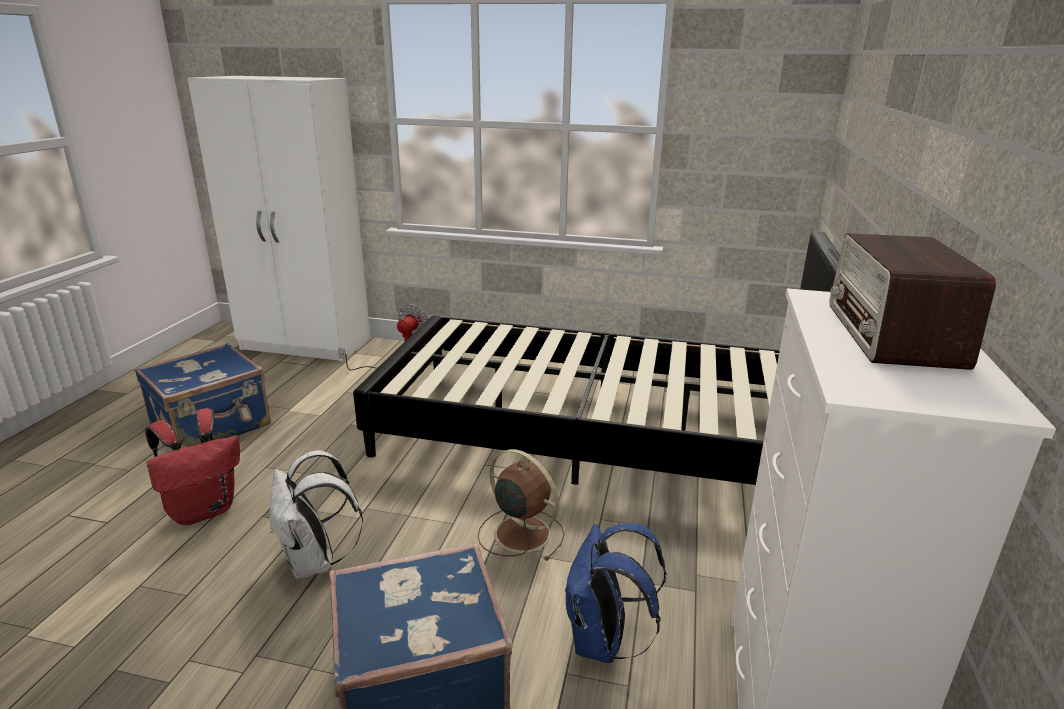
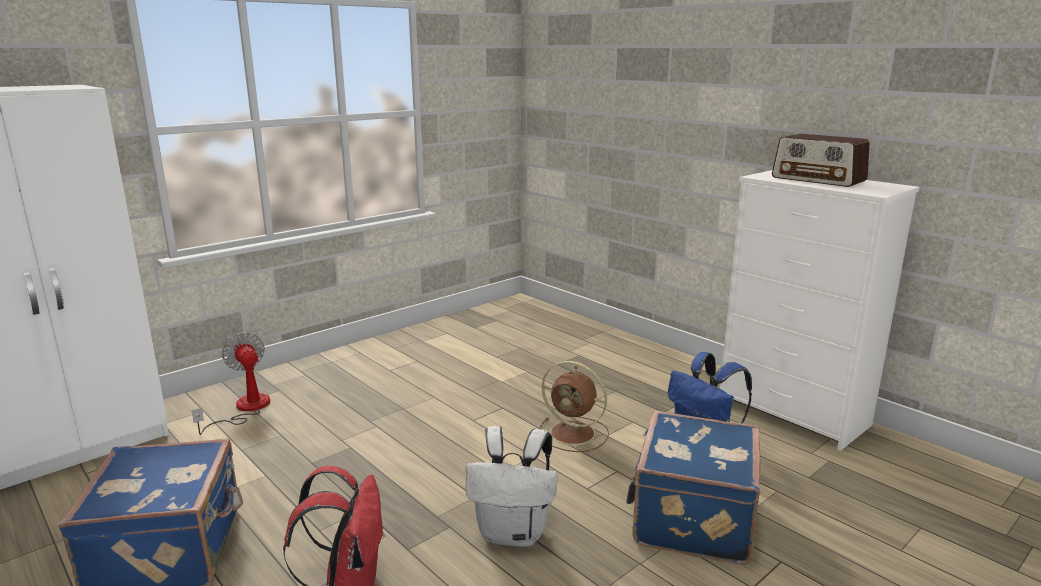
camera: 55 degrees left, 5 degrees down
black bed [353,231,840,485] -> none
brown fan [478,449,565,561] -> brown fan turned 135 degrees counterclockwise [539,361,609,452]

